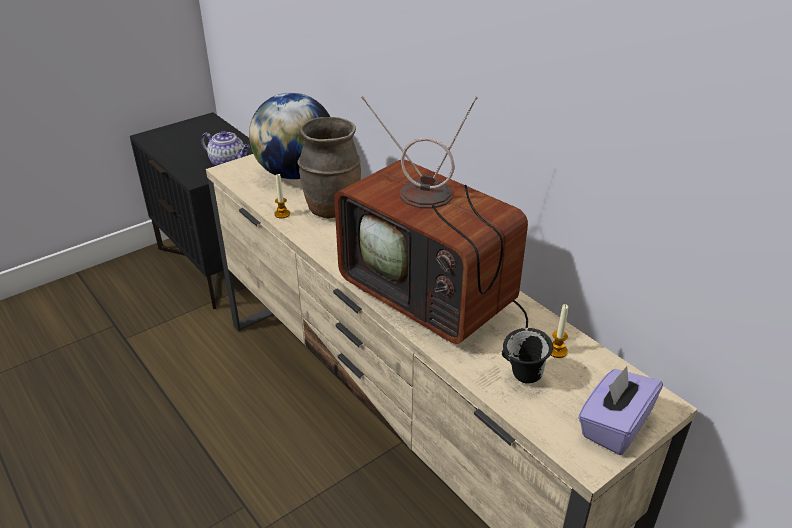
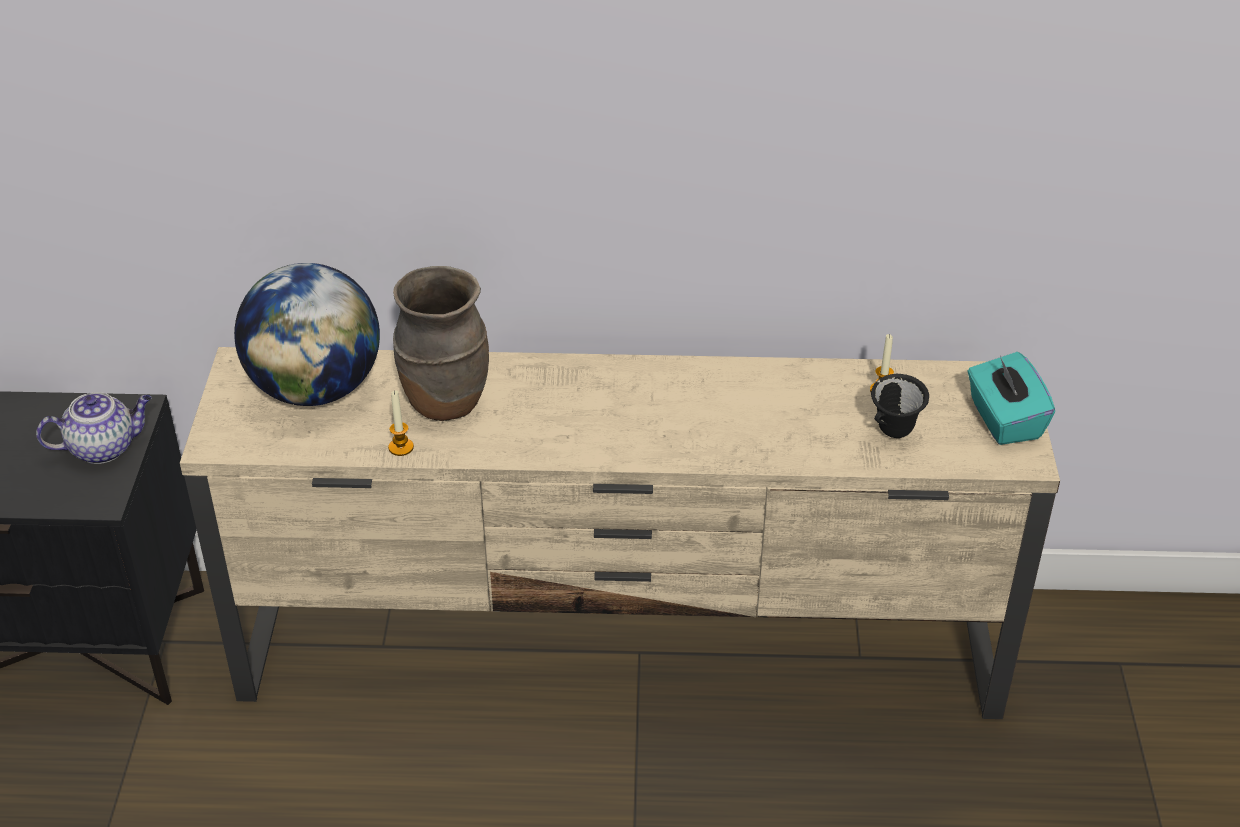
camera: 50 degrees left, 5 degrees up
television [334,96,528,344] -> none
purple tissue box [578,366,663,455] -> turquoise tissue box [967,352,1055,445]

